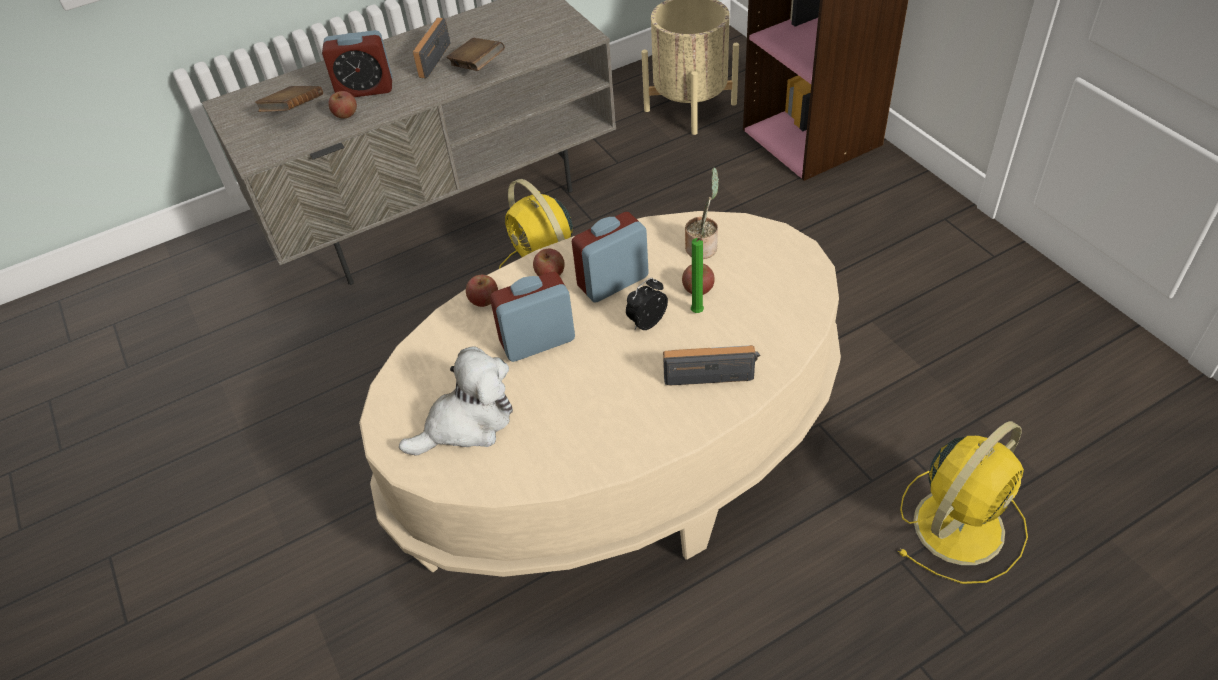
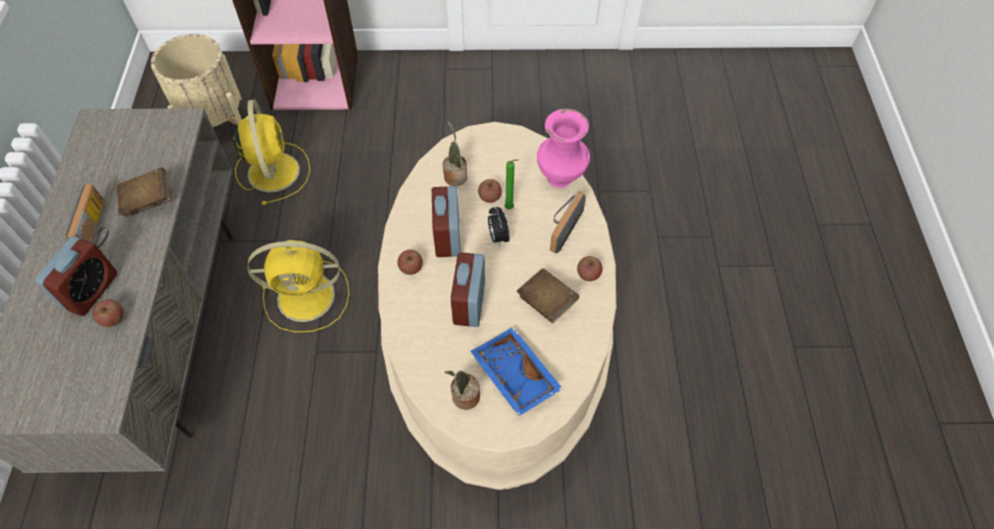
camera: 65 degrees left, 10 degrees up
brown book [255,86,323,112] -> brown book moved to [517,269,579,323]
plush toy [399,347,513,455] -> blue tray [471,327,563,416]
radio [413,18,451,78] -> radio turned 135 degrees counterclockwise [66,184,109,248]
apple [466,275,498,307] -> apple moved to [577,256,603,281]
yellow fan [898,421,1028,584] -> yellow fan moved to [233,99,310,205]
none -> potted plant [444,371,480,410]
none -> pink vase [537,109,590,188]

